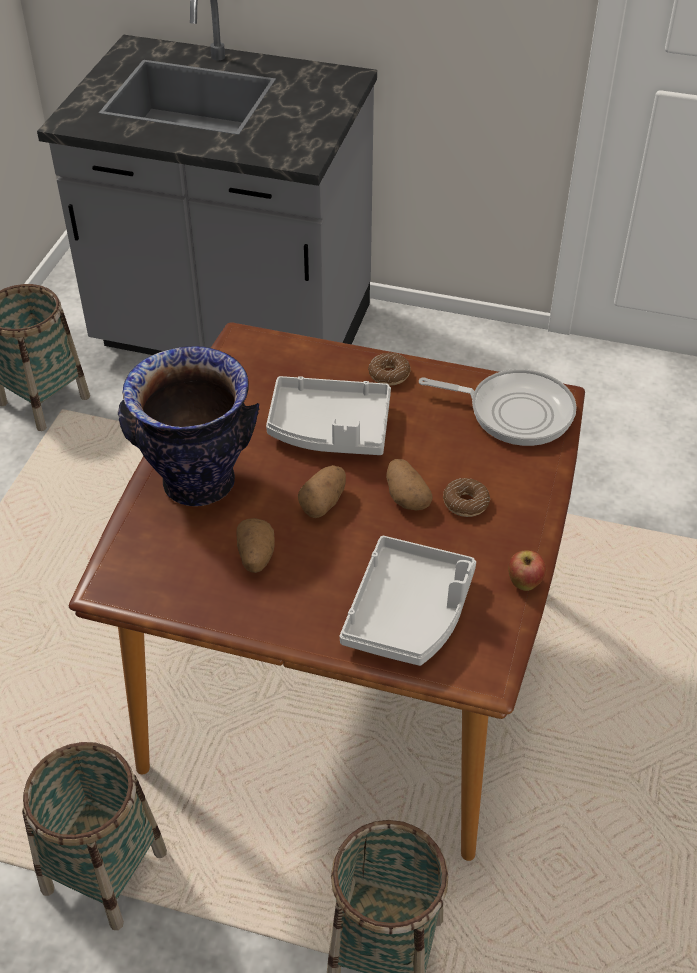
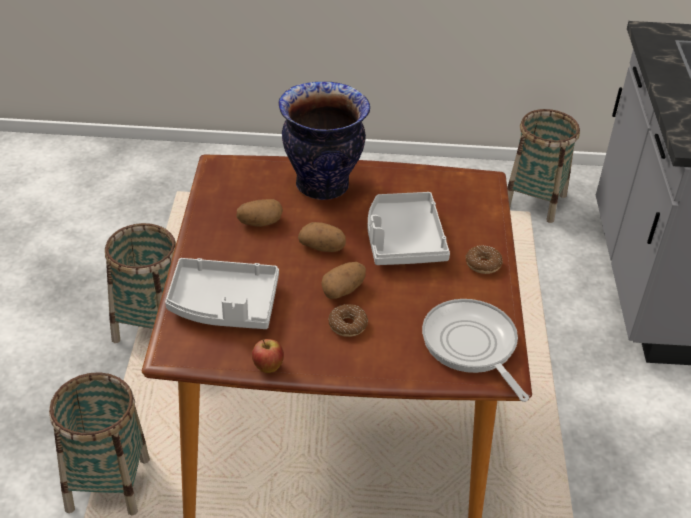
camera: 75 degrees right, 5 degrees down
frying pan [419,369,577,446] -> frying pan turned 150 degrees clockwise [422,299,529,402]

